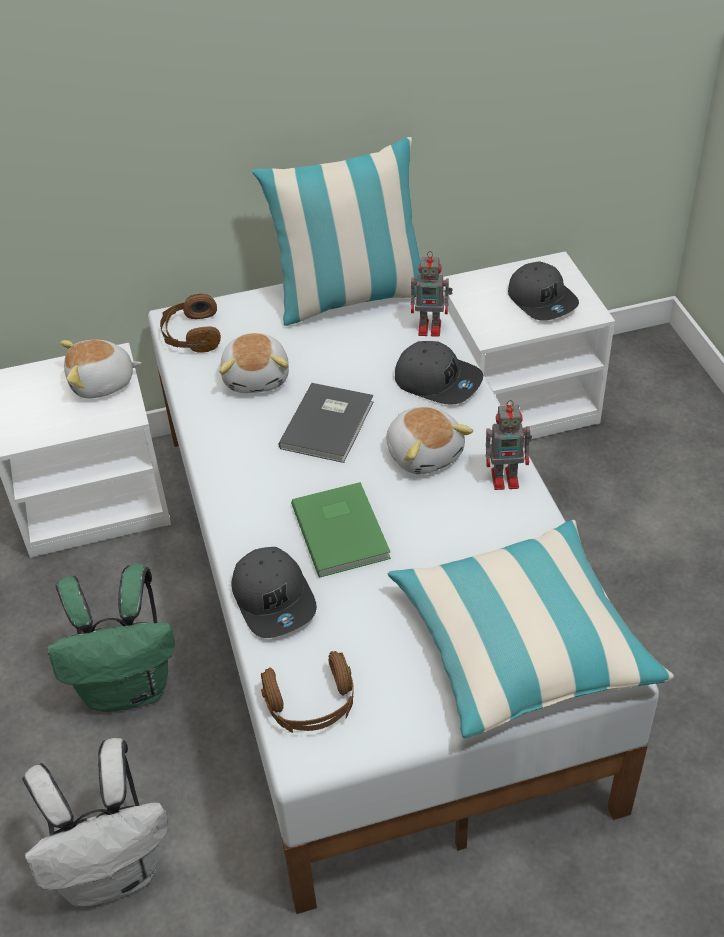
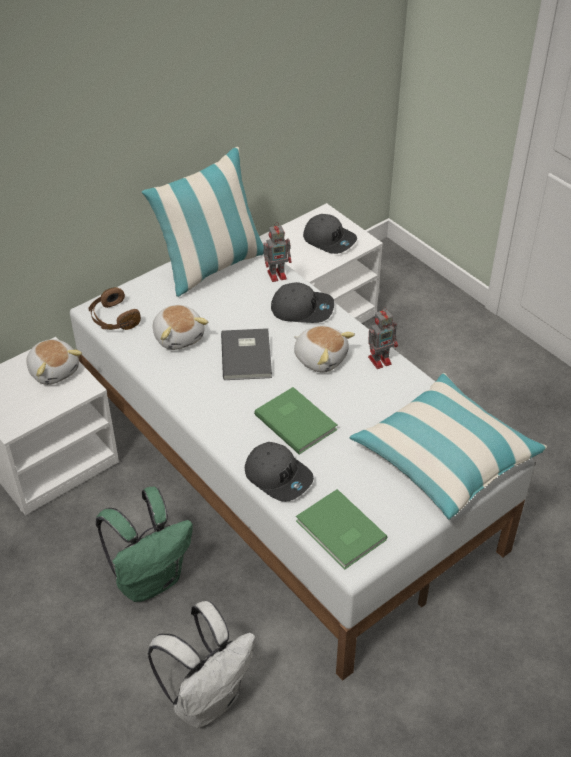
camera: 25 degrees left, 0 degrees up
plush toy [60,340,142,398] -> plush toy turned 90 degrees counterclockwise [26,339,82,385]
brown headphones [261,651,354,733] -> green book [296,489,387,569]

